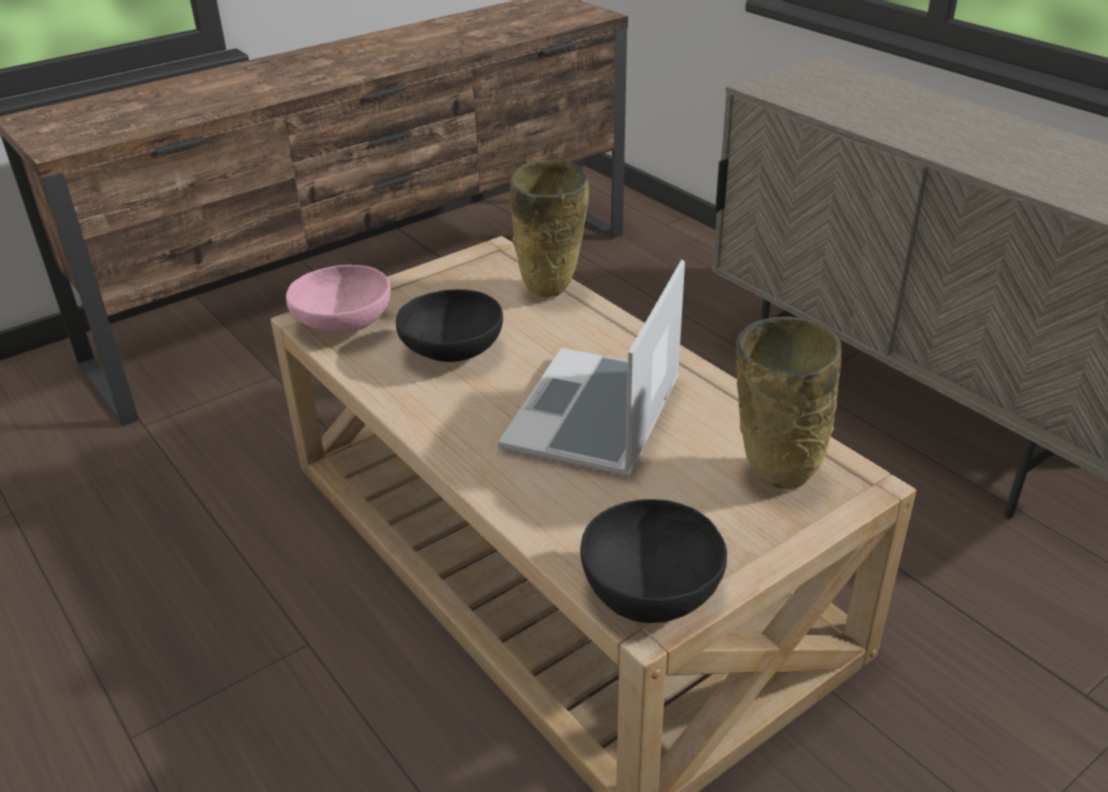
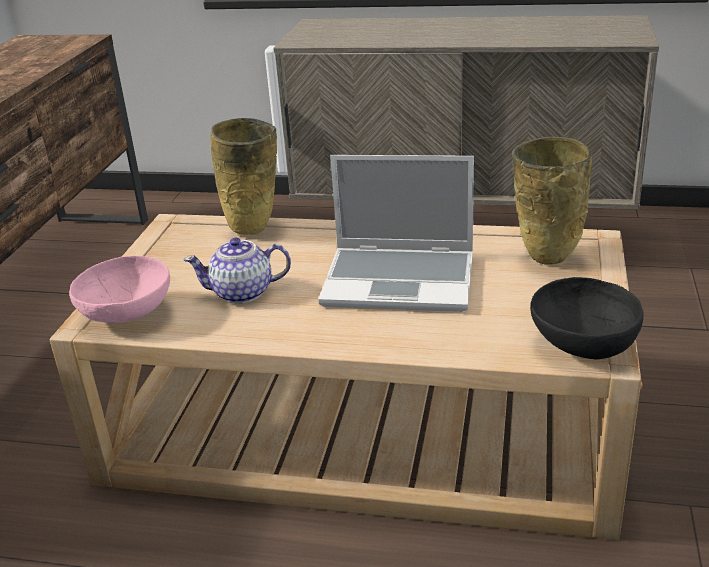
camera: 40 degrees left, 5 degrees down
black bowl [396,289,503,362] -> teapot [183,238,291,304]
laptop [498,260,685,477] -> laptop turned 60 degrees counterclockwise [318,155,474,312]

